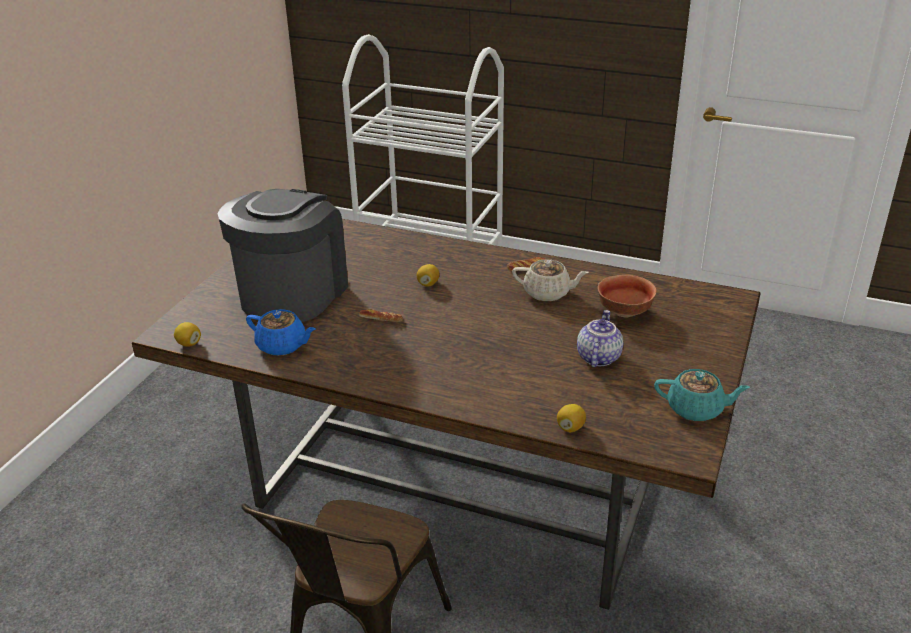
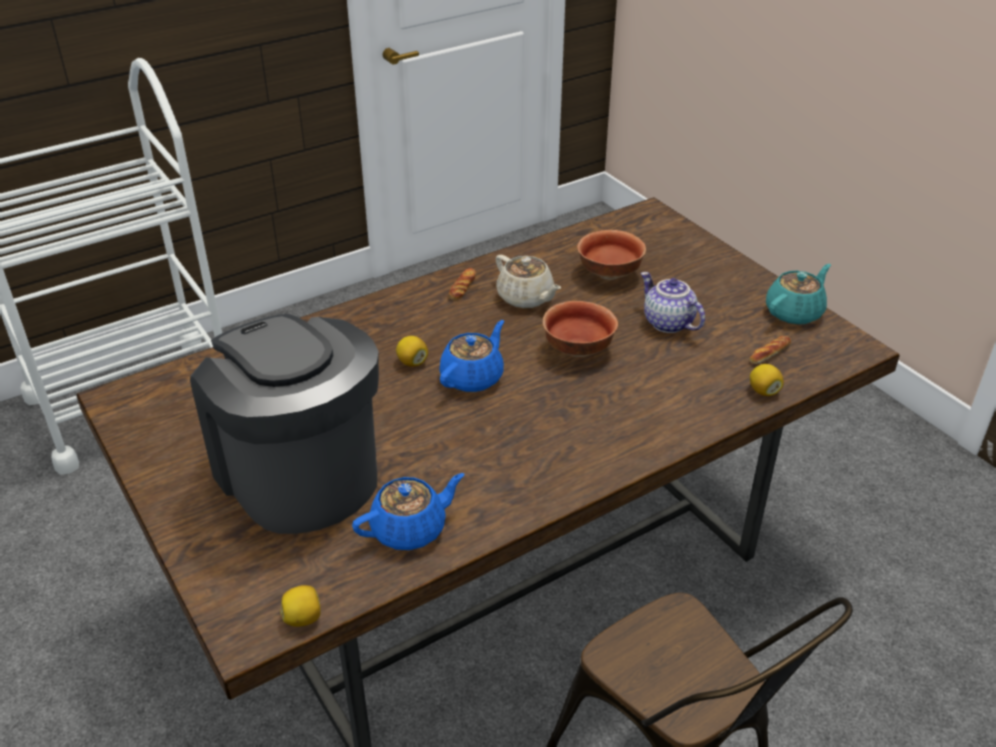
camera: 55 degrees left, 5 degrees up
bread [359,309,403,322] -> bread moved to [750,336,791,364]
beige teapot [512,259,589,301] -> beige teapot turned 90 degrees clockwise [496,255,561,308]
none -> blue teapot [439,320,504,392]
none -> bowl [543,301,618,357]

